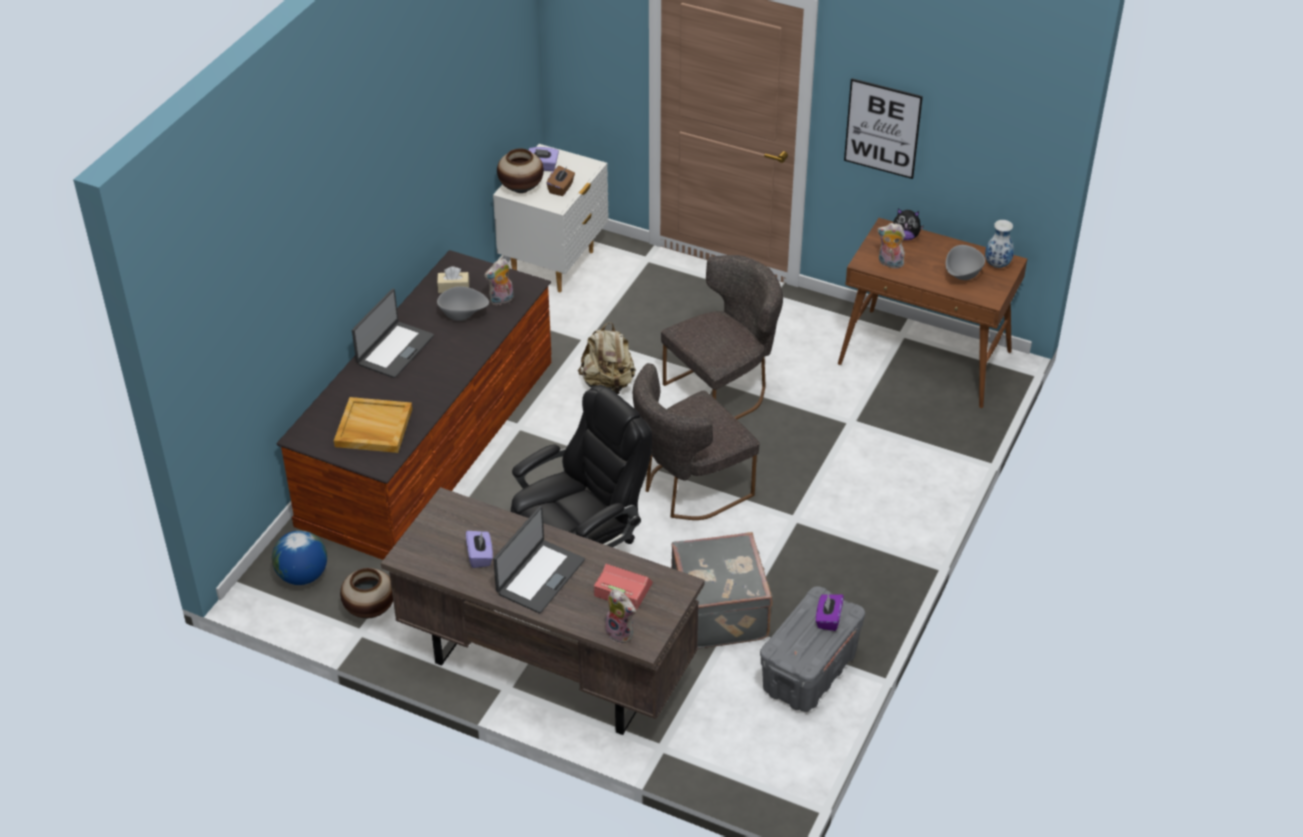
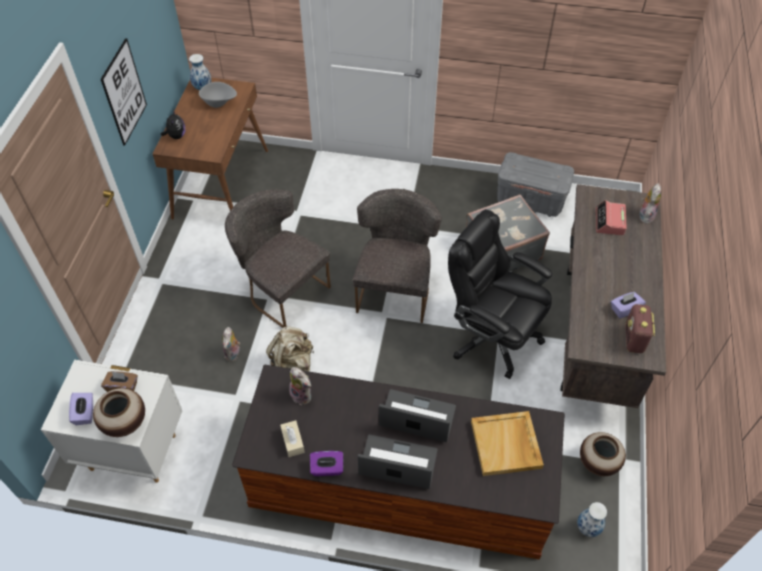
camera: 105 degrees left, 10 degrees up
globe [272,530,327,585] -> vase [577,502,607,537]
grey bowl [437,286,489,321] -> none
laptop [493,506,585,614] -> laptop moved to [379,389,456,442]
grey chair [633,363,759,520] -> grey chair turned 120 degrees counterclockwise [353,189,442,323]
purple tissue box [816,594,844,631] -> purple tissue box moved to [310,451,343,476]
plush toy [877,223,905,269] -> plush toy moved to [222,327,240,361]
none -> radio [625,304,655,353]

